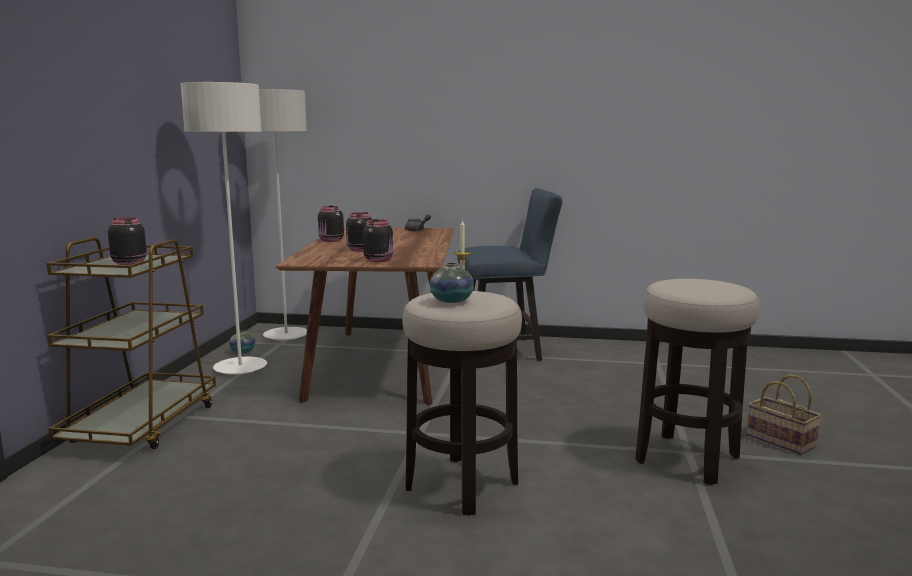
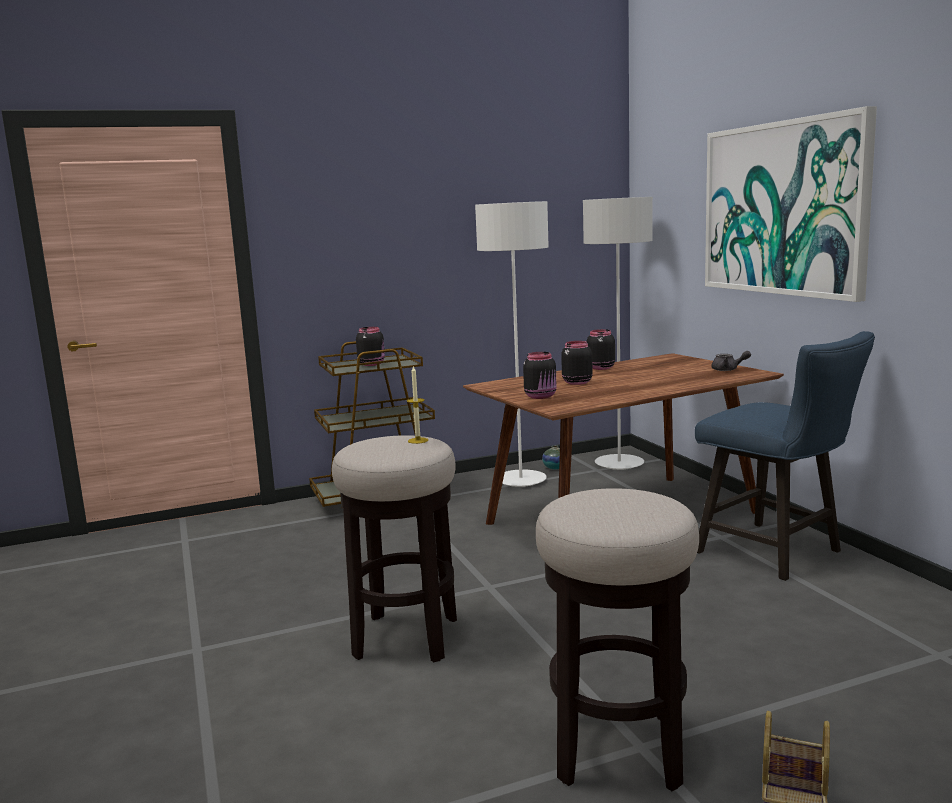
camera: 60 degrees right, 0 degrees up
vase [430,263,474,303] -> none
none -> picture [705,106,877,302]

